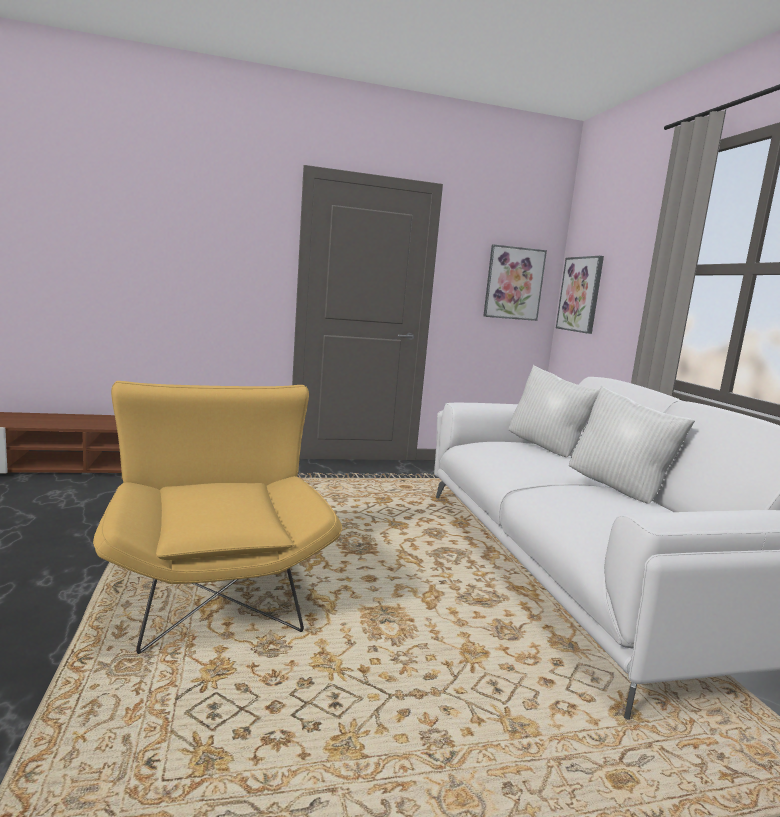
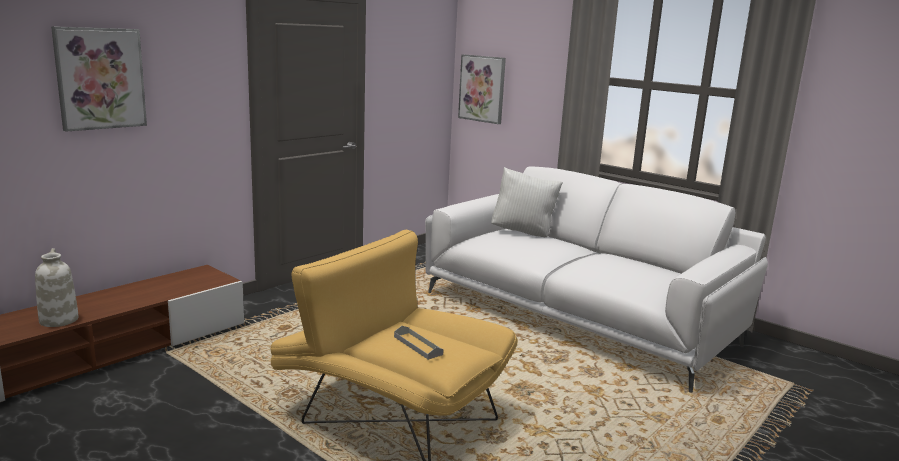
camera: 35 degrees left, 5 degrees up
picture [483,244,547,321] -> picture moved to [51,26,147,132]
white pillow [569,386,695,503] -> none
none -> white vase [35,248,79,327]
none -> grey tray [394,326,444,360]

